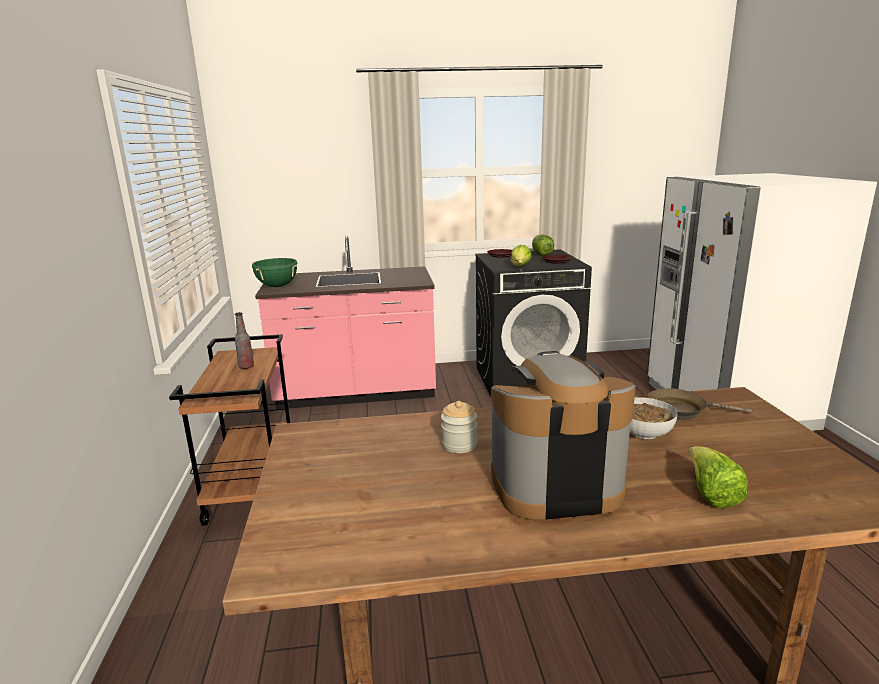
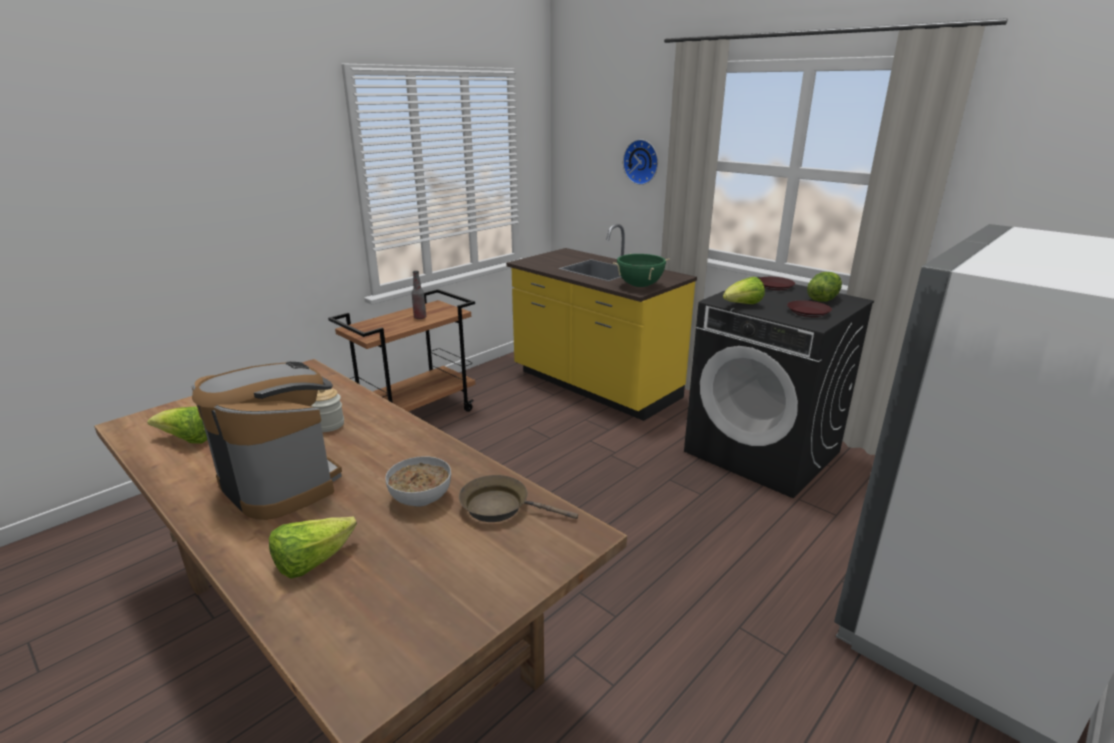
camera: 50 degrees right, 5 degrees up
green cooking pot [252,258,298,287] -> green cooking pot moved to [613,253,669,287]
pink counter [255,236,436,409] -> yellow counter [506,224,697,421]
brown frying pan [647,388,752,420] -> brown frying pan turned 45 degrees counterclockwise [459,475,578,522]
none -> lettuce [147,406,207,444]
none -> wall clock [623,139,658,185]

